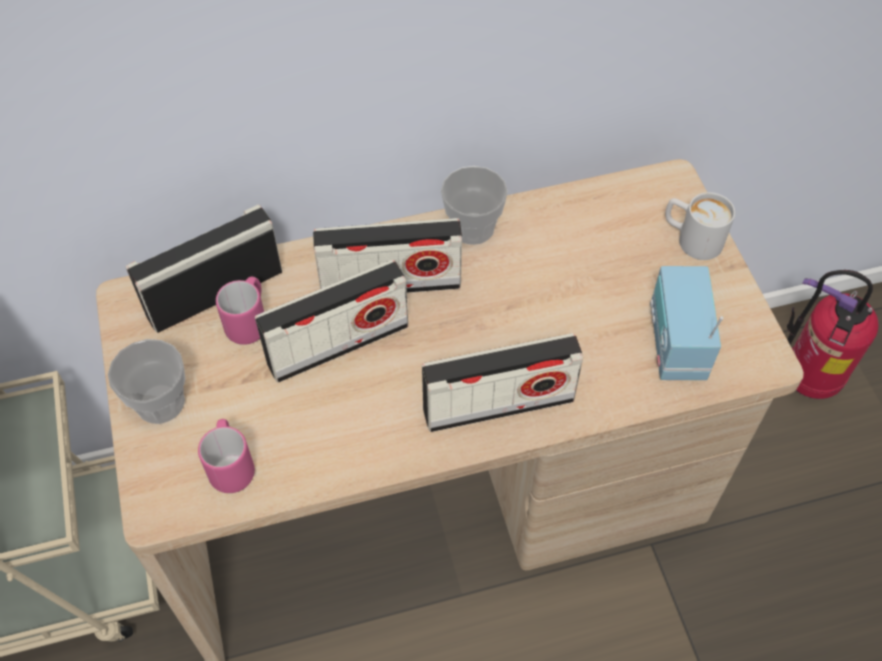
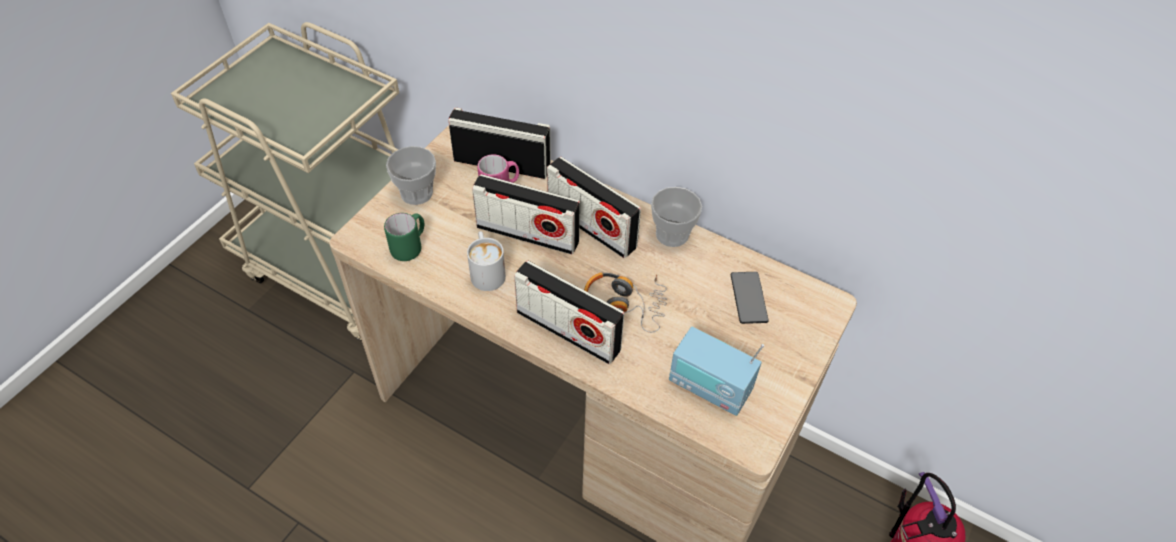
camera: 45 degrees right, 5 degrees down
pink mug [198,419,255,493] -> green mug [384,213,424,261]
radio [650,266,723,380] -> radio turned 105 degrees counterclockwise [669,327,764,416]
white mug [665,192,735,260] -> white mug moved to [467,231,506,291]
none -> headphones [584,272,667,333]
none -> phone [731,272,769,324]

